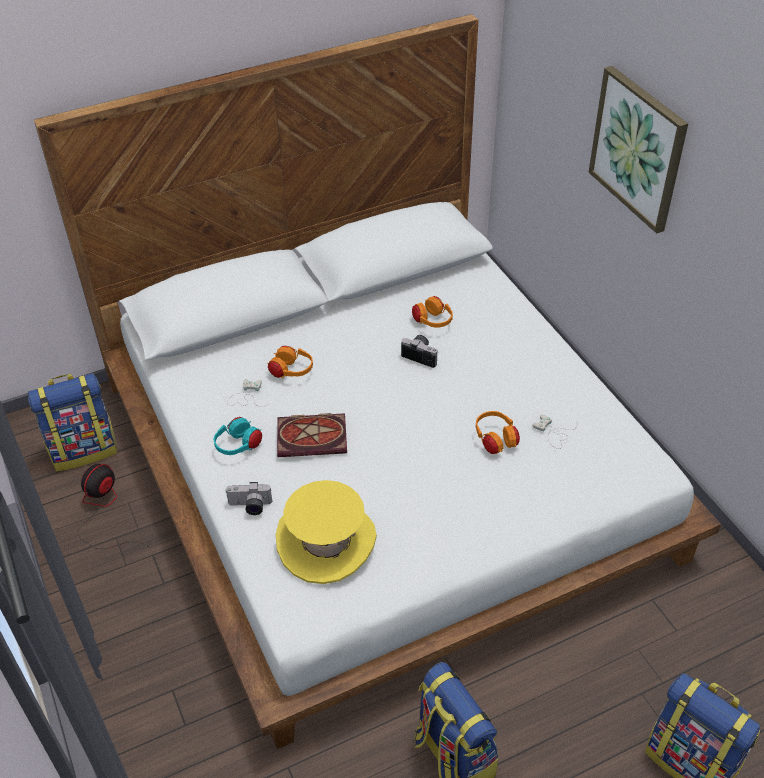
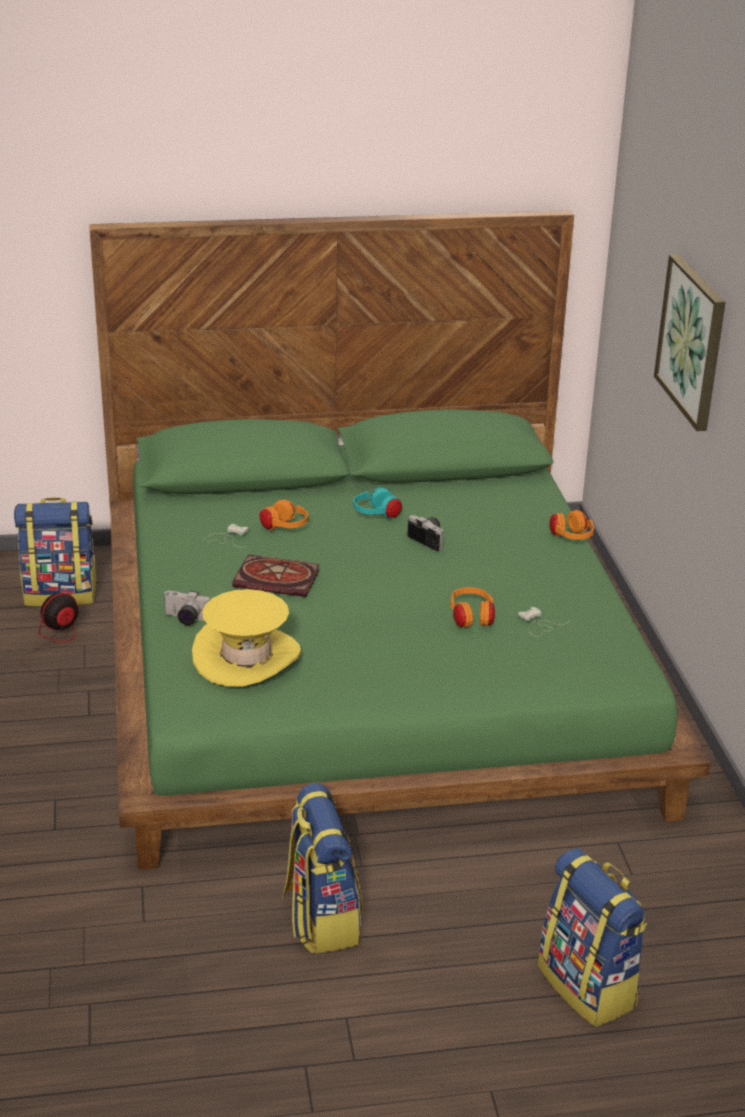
camera: 15 degrees right, 15 degrees down
white bed [34,14,721,749] -> green bed [90,210,711,870]
turquoise headphones [213,417,262,455] -> turquoise headphones moved to [353,487,402,519]
orange headphones [412,296,453,328] -> orange headphones moved to [550,510,594,540]

